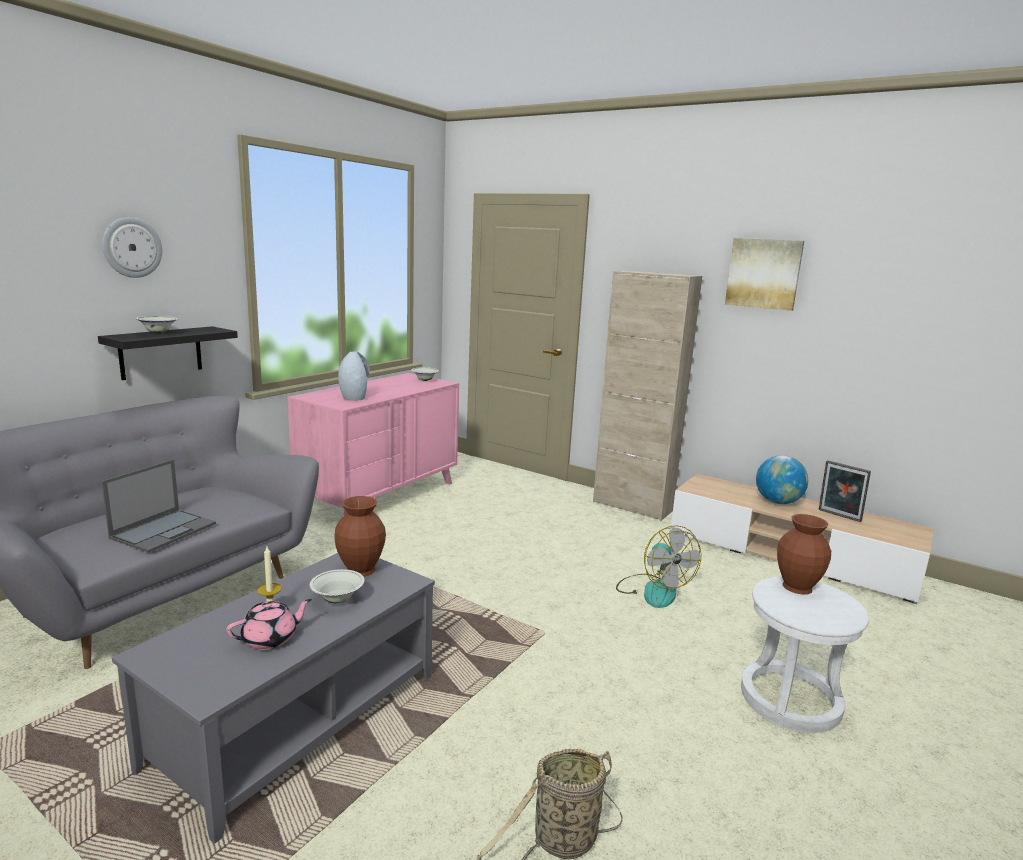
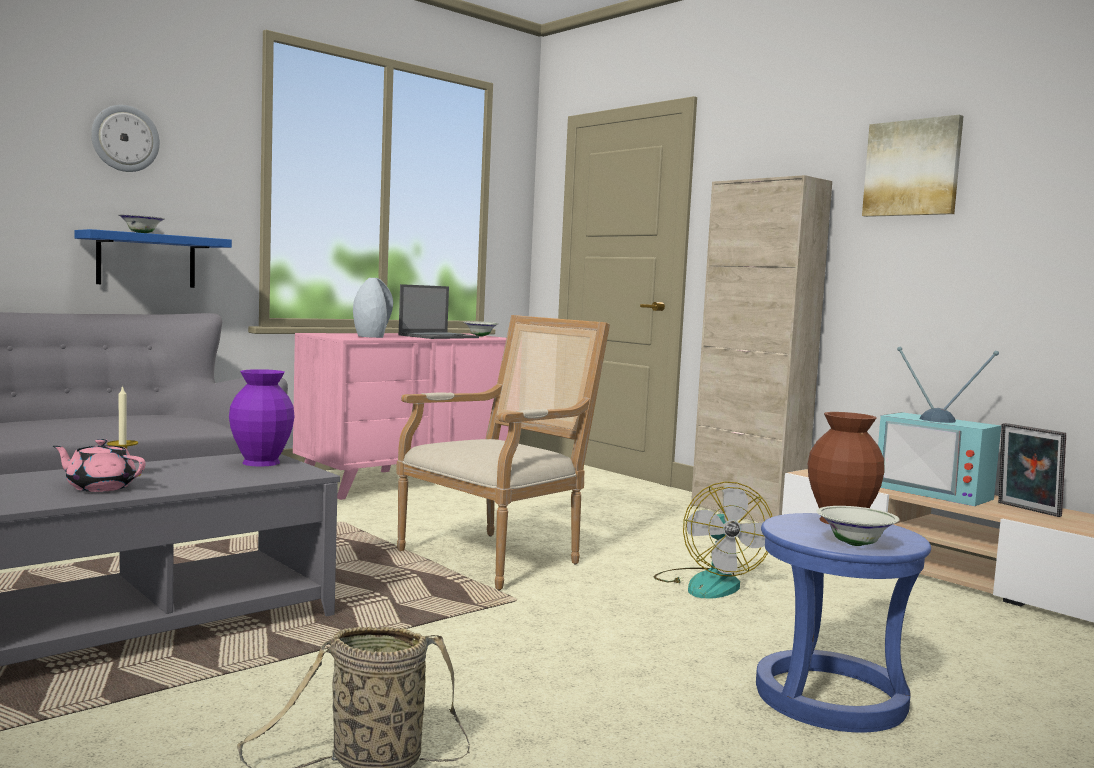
camera: 15 degrees right, 10 degrees down
black shelf [98,326,238,380] -> blue shelf [75,229,232,288]
laptop [101,459,216,553] -> laptop moved to [398,284,479,339]
pink teapot [226,599,312,650] -> pink teapot turned 150 degrees counterclockwise [53,439,146,492]
white bowl [310,569,365,603] -> white bowl moved to [817,506,900,546]
brown vase [335,496,386,577] -> purple vase [229,369,295,467]
white stool [741,576,869,733] -> blue stool [756,513,931,733]
globe [756,455,808,504] -> television [878,347,1001,506]
none -> armchair [396,315,610,590]

